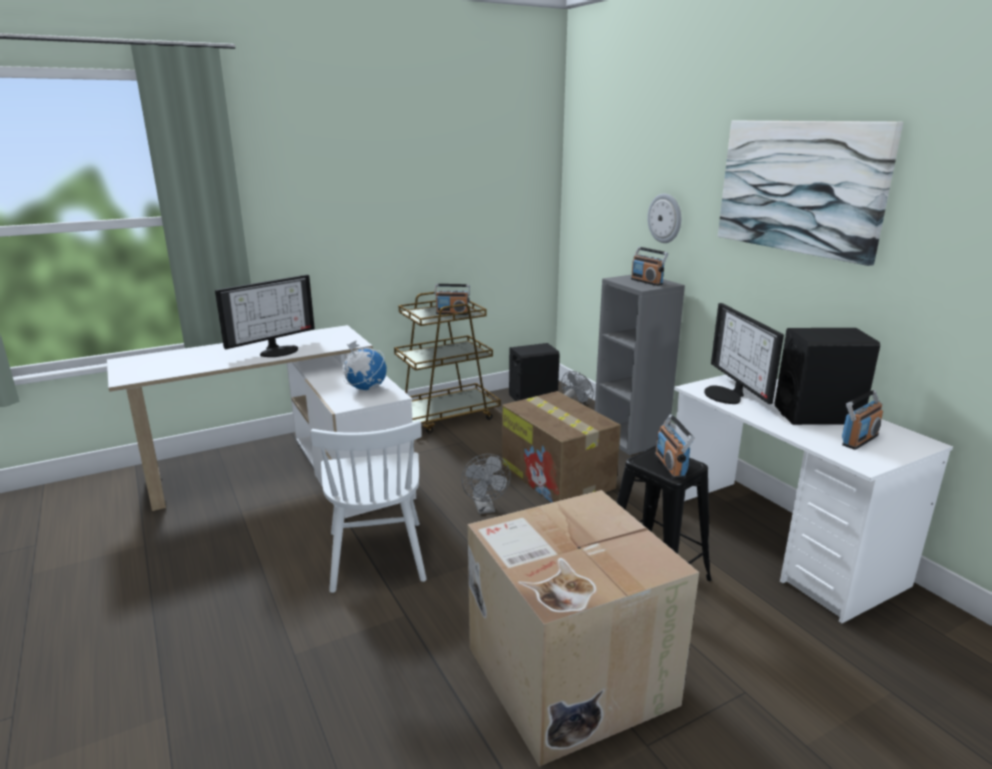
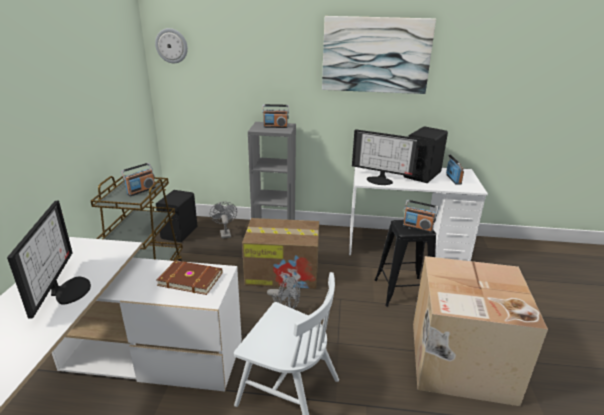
camera: 55 degrees left, 5 degrees up
globe [343,340,387,390] -> brown book [157,260,223,295]
wall clock [648,193,681,243] -> wall clock moved to [155,28,188,63]

